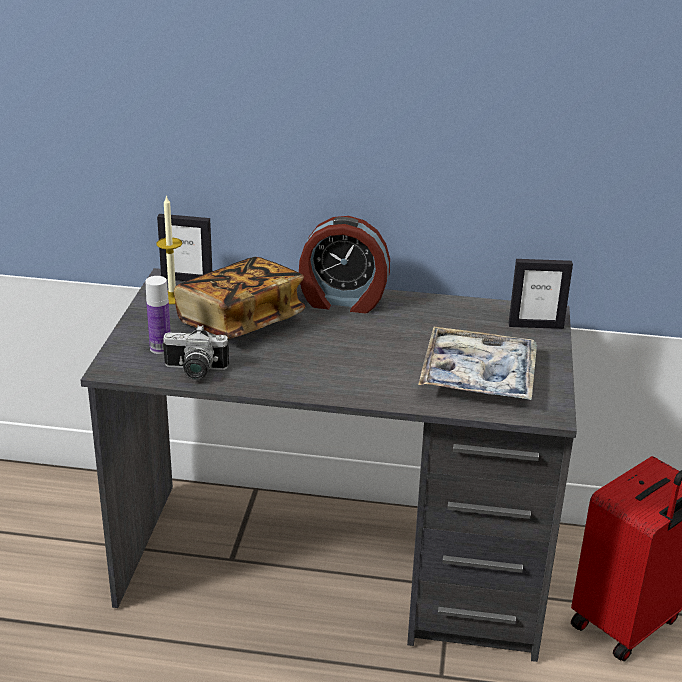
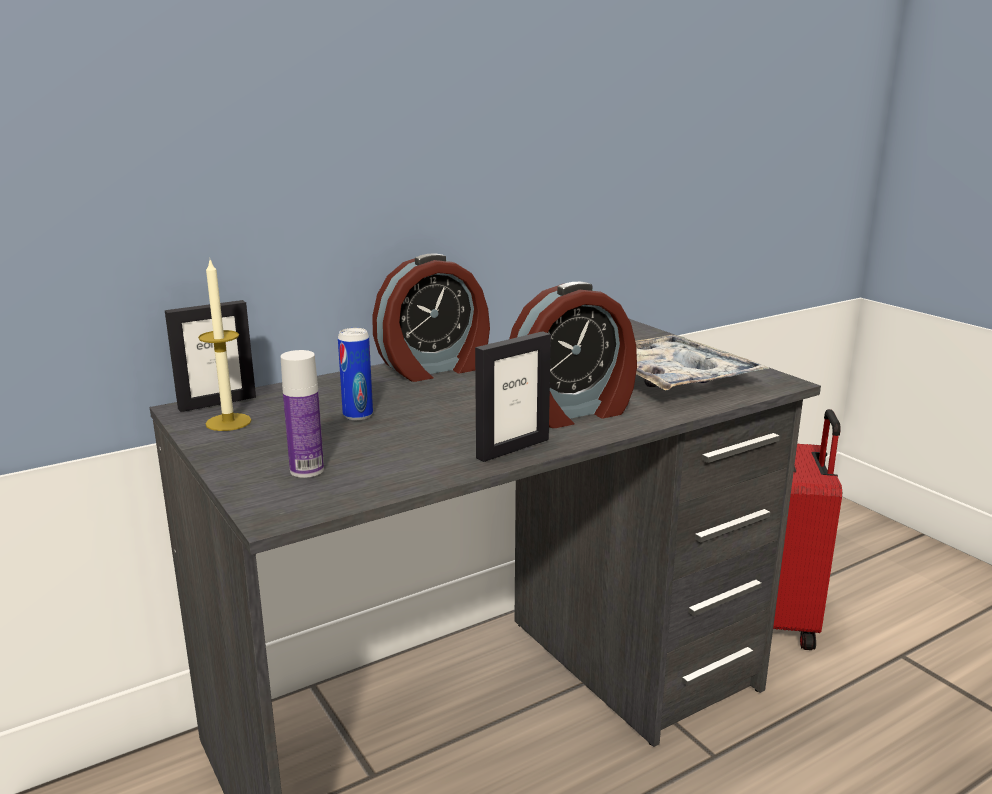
camera: 40 degrees left, 10 degrees down
camera [163,325,229,380] -> none
book [174,257,305,339] -> can [338,328,373,420]
picture frame [509,259,573,329] -> picture frame moved to [475,331,551,462]
none -> alarm clock [509,282,637,428]

